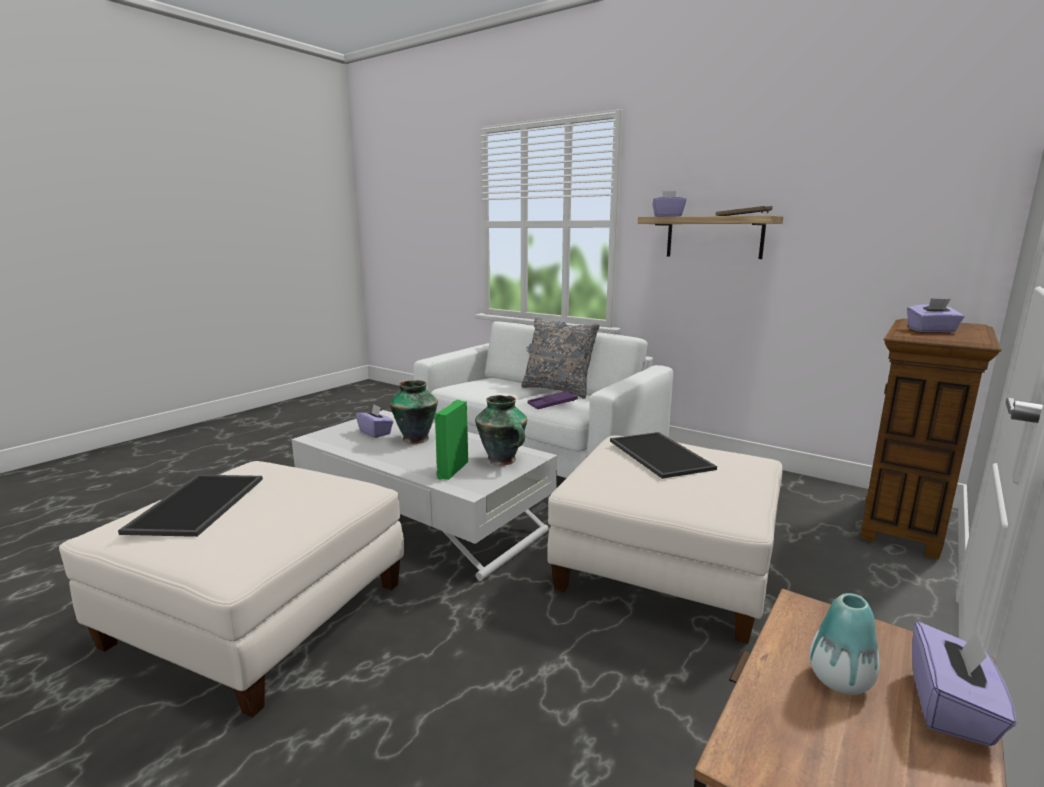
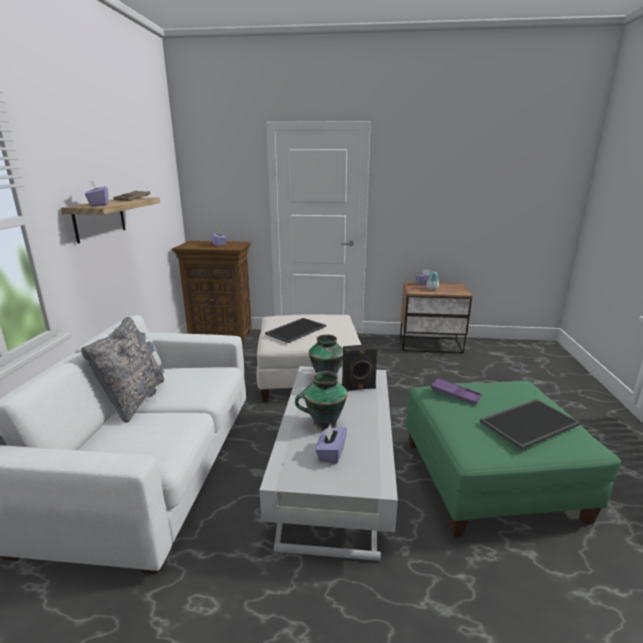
camera: 120 degrees left, 5 degrees up
white ottoman [59,461,404,718] -> green ottoman [406,381,621,537]
green speaker [434,400,468,480] -> black speaker [342,344,378,391]
purple tray [528,391,578,409] -> purple tray moved to [431,378,482,405]

